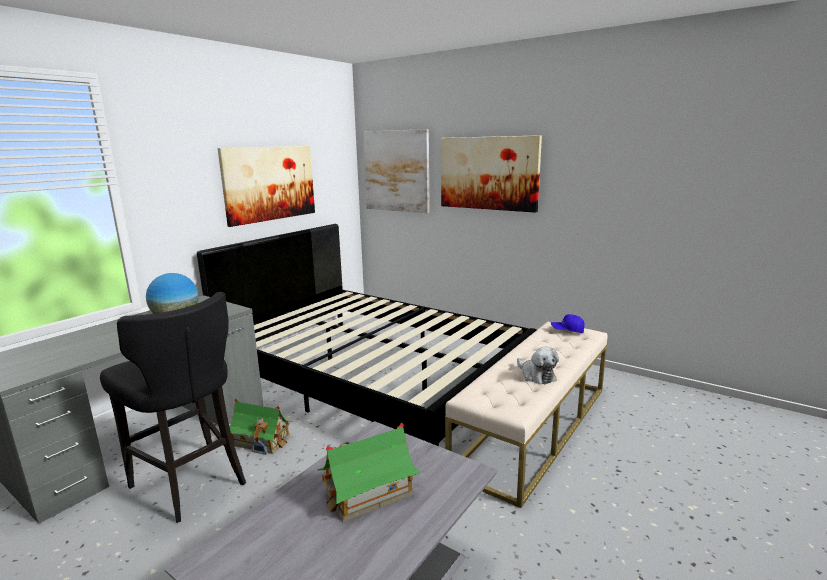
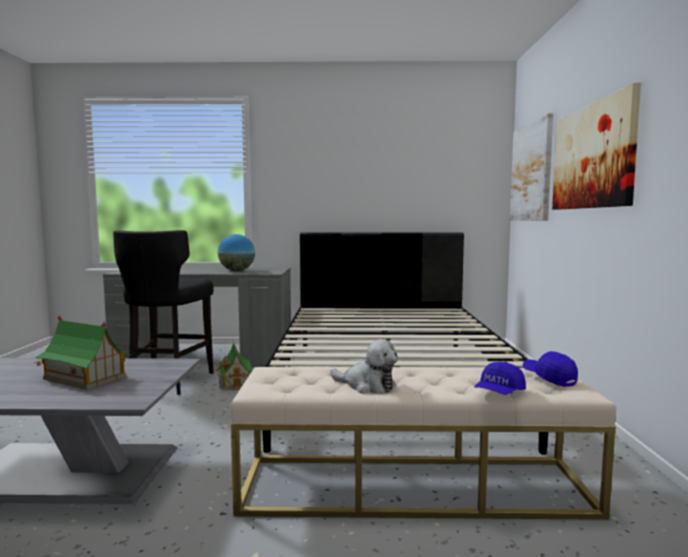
camera: 55 degrees right, 10 degrees down
picture [218,146,315,227] -> none
plush toy [517,347,559,384] -> plush toy turned 90 degrees counterclockwise [330,339,398,394]
none -> blue cap [474,362,526,395]

